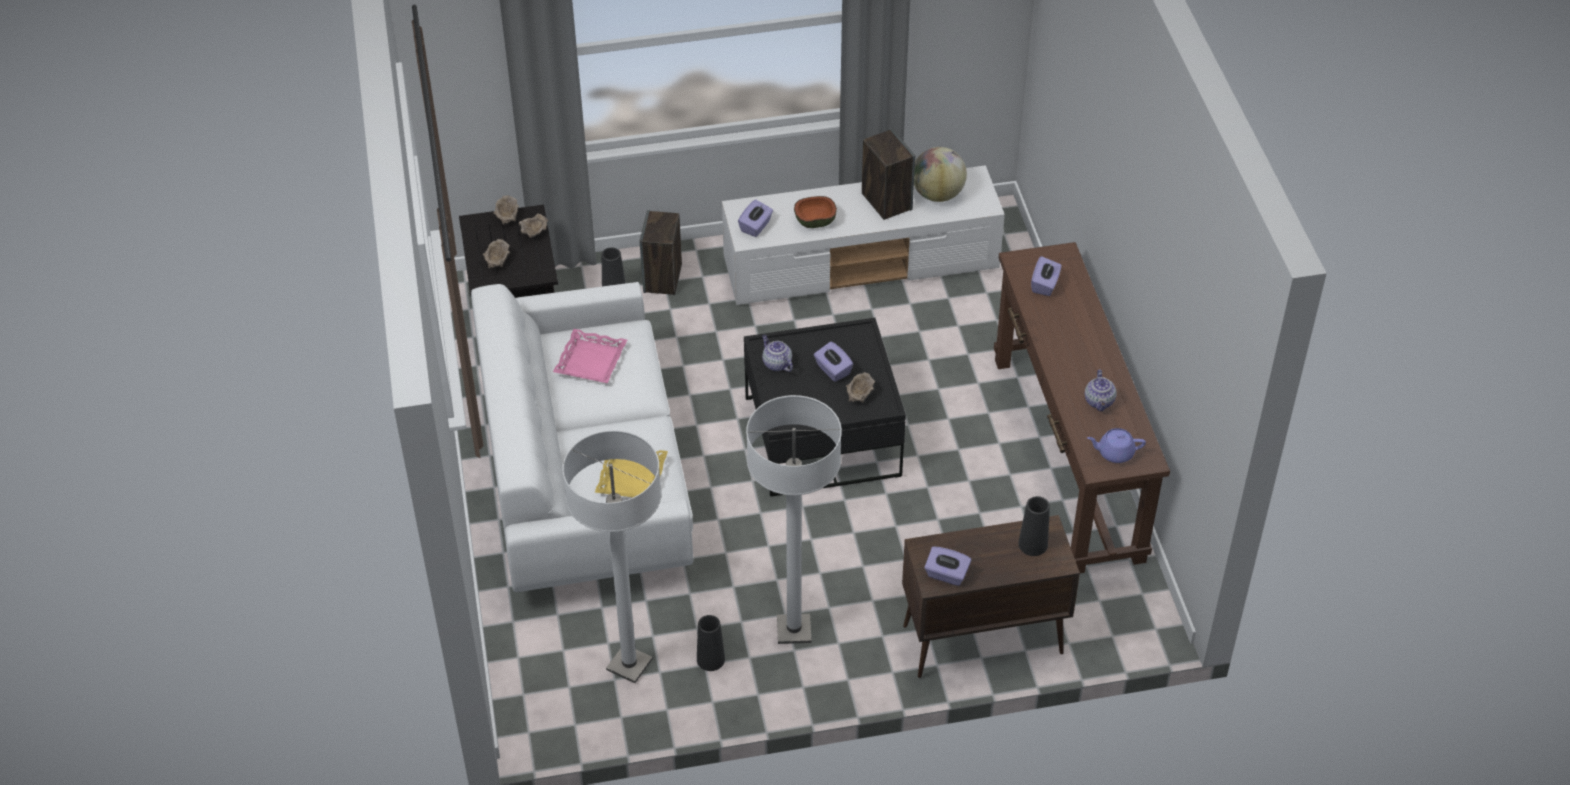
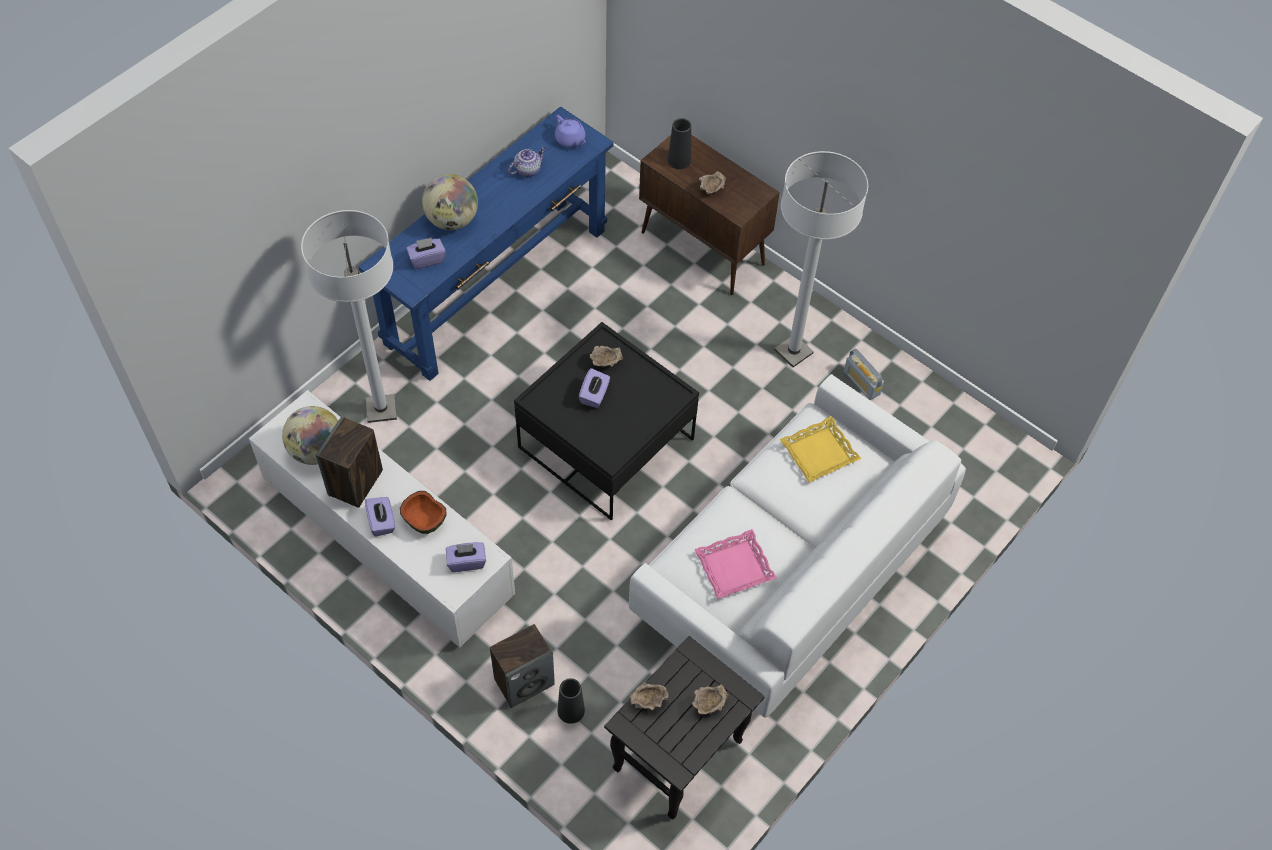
camera: 130 degrees left, 10 degrees up
beige bowl [494,196,519,225] -> beige bowl moved to [699,171,726,195]
white floor lamp [562,430,661,683] -> white floor lamp moved to [301,210,397,423]
black vase [697,615,725,671] -> radio [844,349,884,400]
teapot [762,335,793,372] -> none
purple tissue box [924,546,971,586] -> purple tissue box moved to [365,497,395,537]
brown console table [994,242,1170,573] -> blue console table [358,107,613,381]
none -> globe [422,174,478,230]

